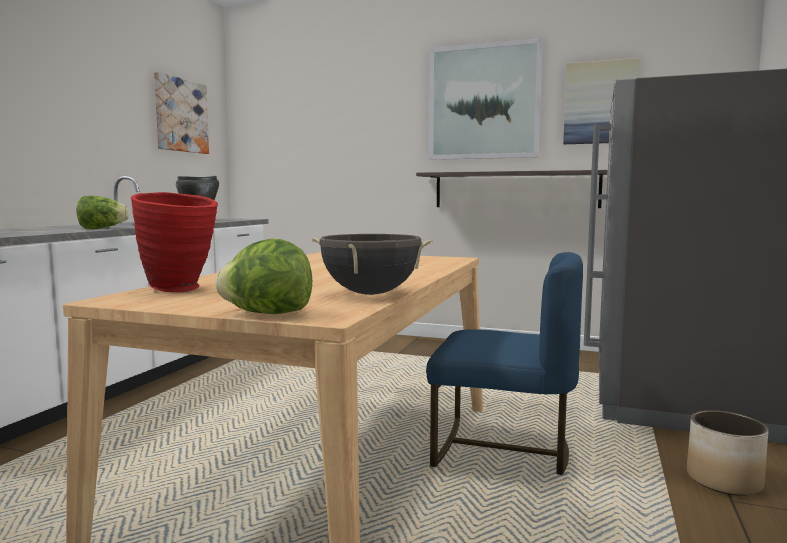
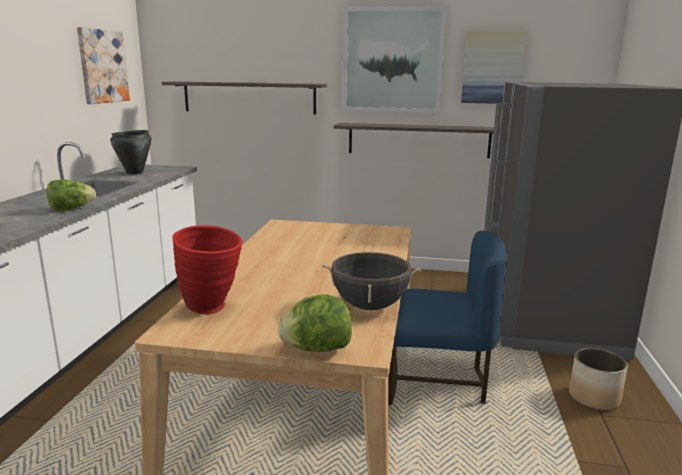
camera: 10 degrees left, 10 degrees up
none -> shelf [162,81,327,115]

